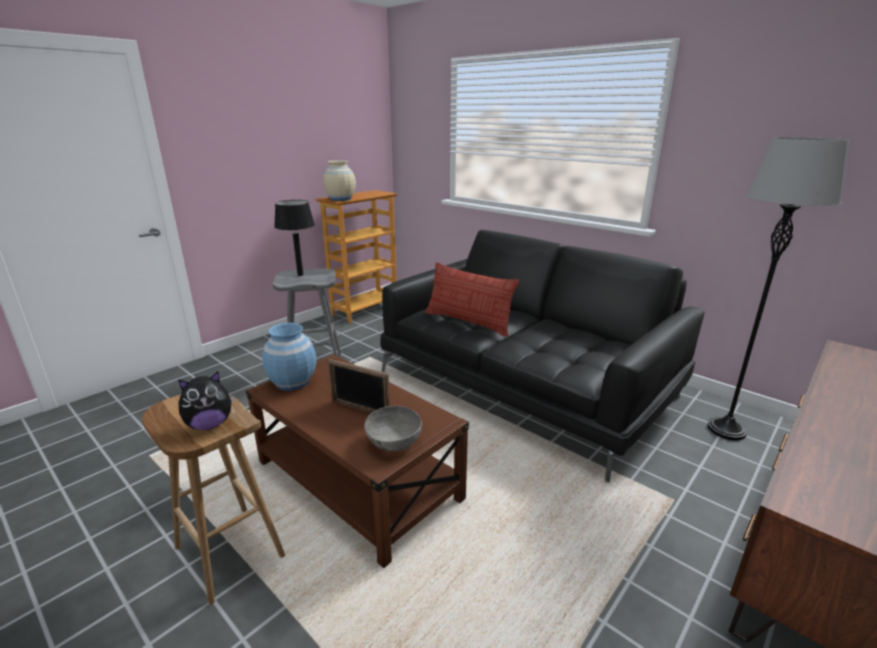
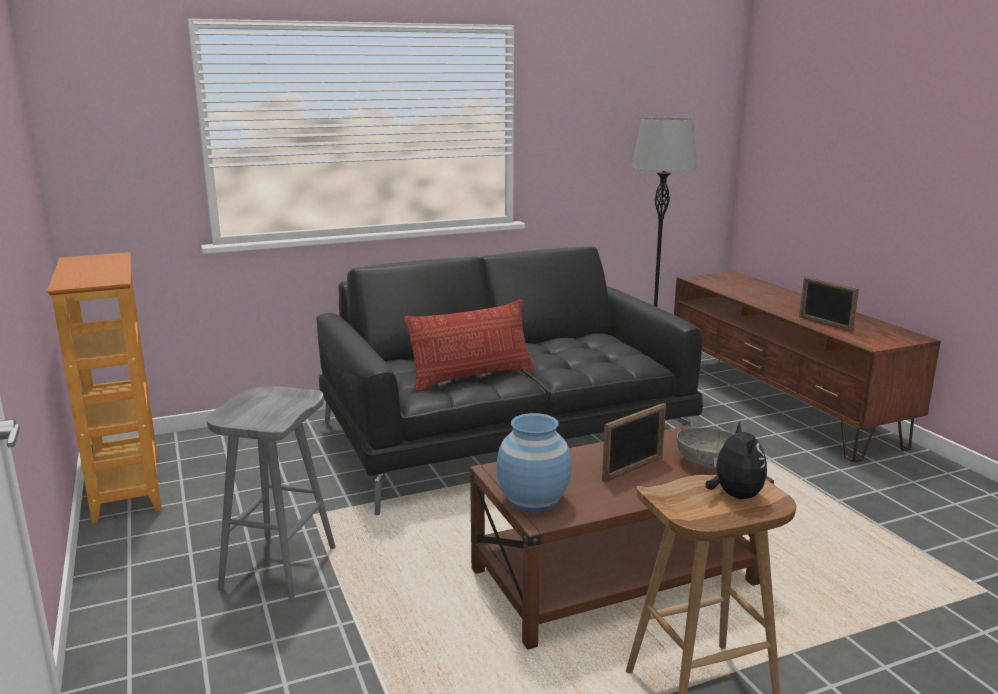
camera: 65 degrees left, 5 degrees down
black table lamp [274,200,315,276] -> none
beige vase [323,160,356,201] -> none
none -> picture frame [799,276,859,332]

